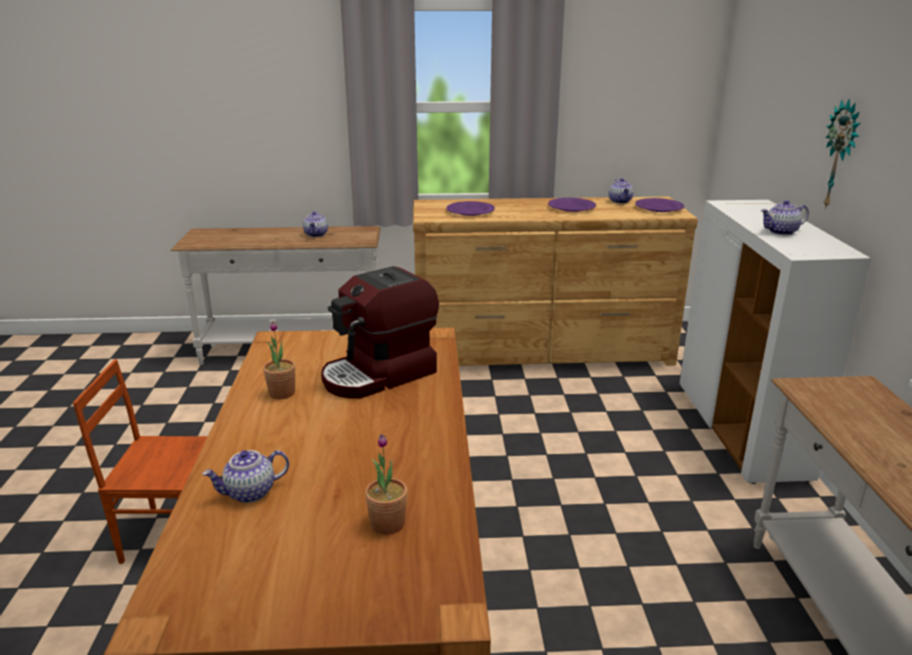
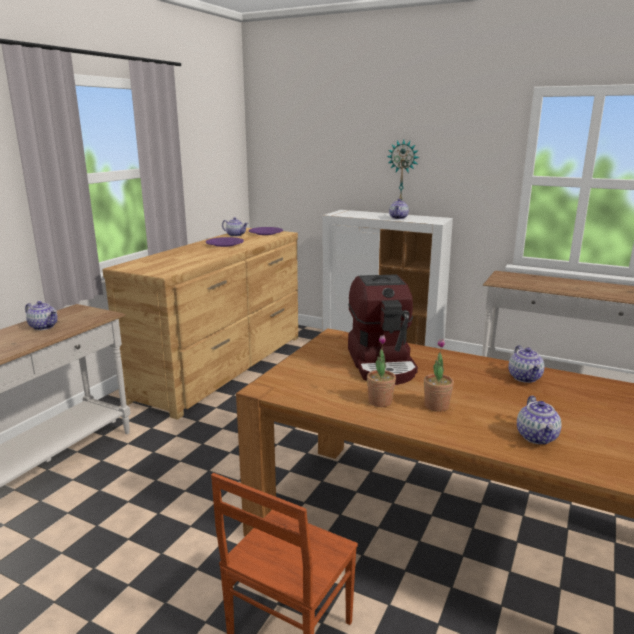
camera: 60 degrees left, 5 degrees down
potted plant [365,434,407,535] -> potted plant moved to [424,338,454,412]
purple plate [447,201,495,216] -> none
none -> teapot [508,345,544,383]

